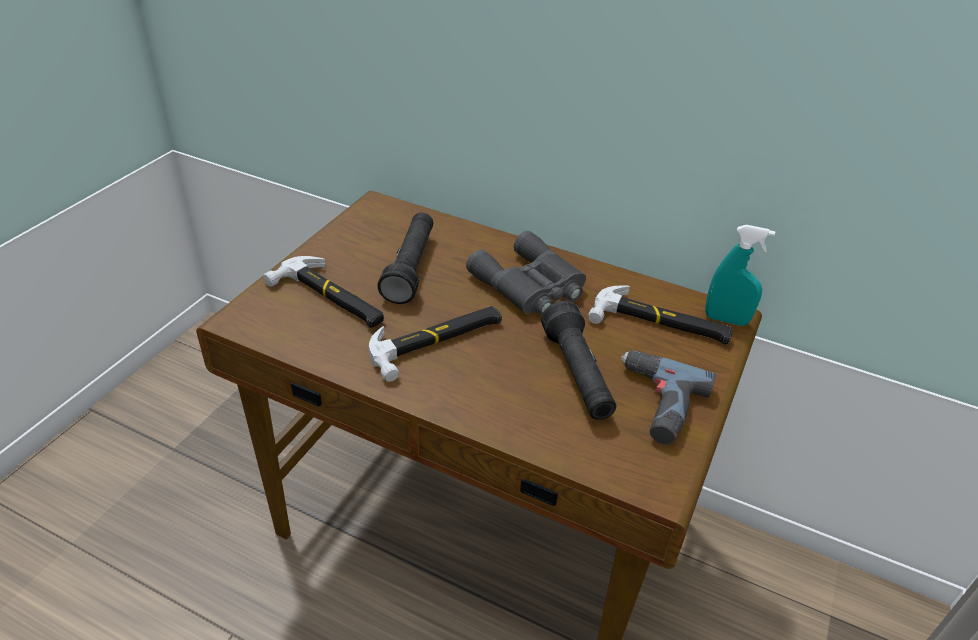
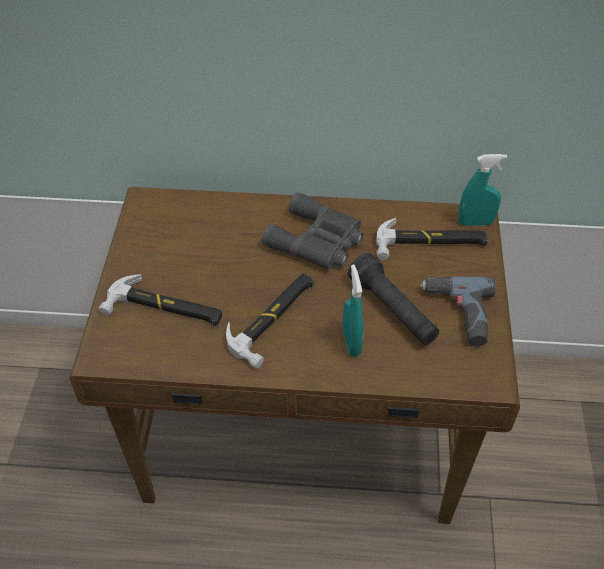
camera: 20 degrees left, 10 degrees up
black flashlight [377,213,433,304] -> none
none -> turquoise spray bottle [343,264,363,357]

